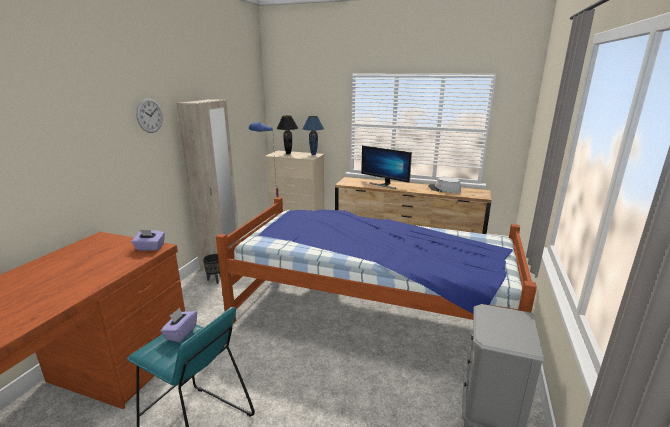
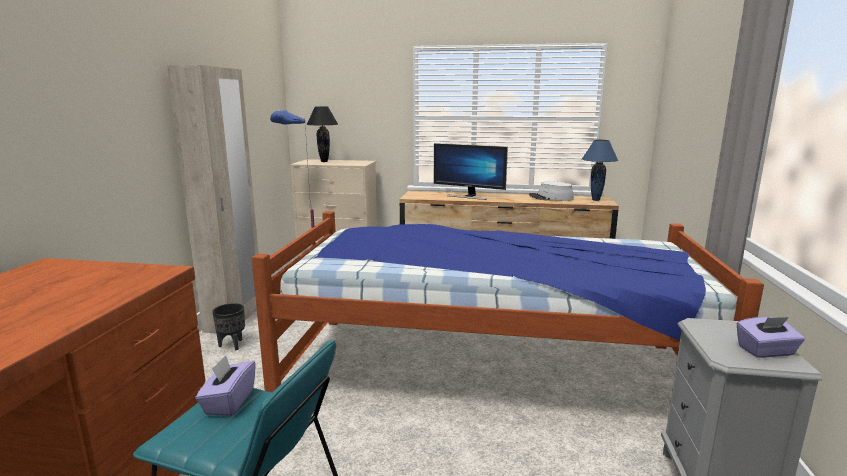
camera: 10 degrees left, 5 degrees down
purple tissue box [131,230,165,251] -> purple tissue box moved to [737,317,805,358]
wall clock [136,98,163,133] -> none
blue table lamp [302,116,324,155] -> blue table lamp moved to [582,140,618,201]

